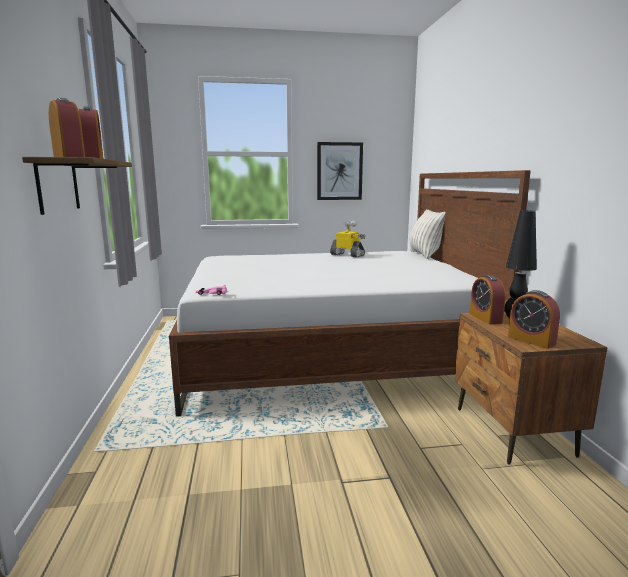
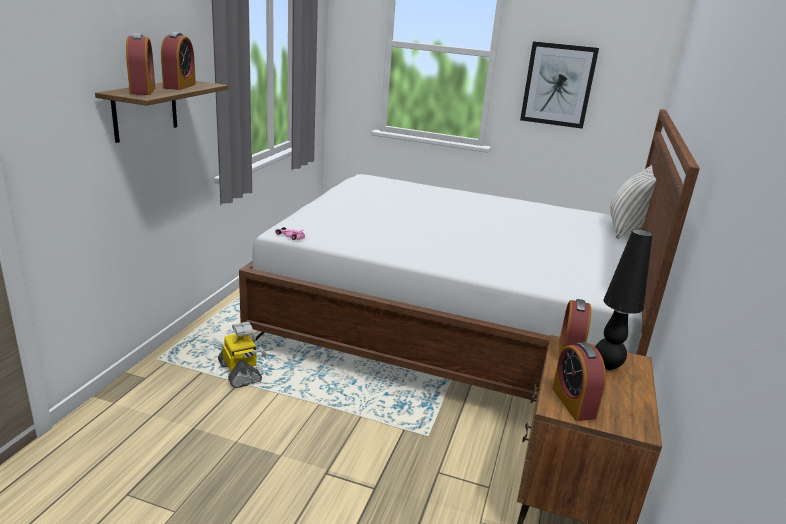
camera: 25 degrees right, 10 degrees up
toy robot [330,221,365,257] -> toy robot moved to [218,322,267,388]

